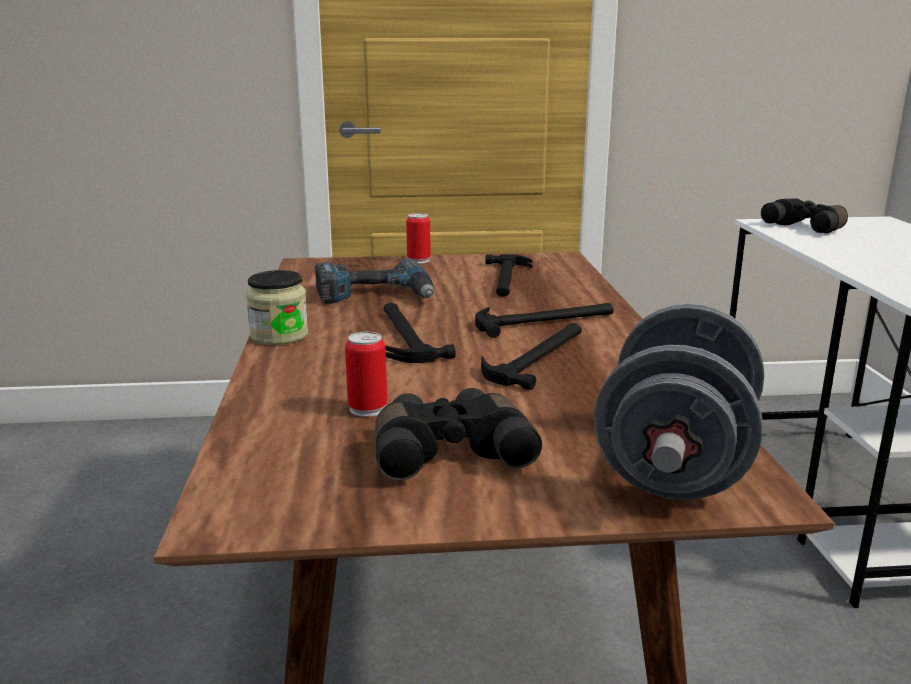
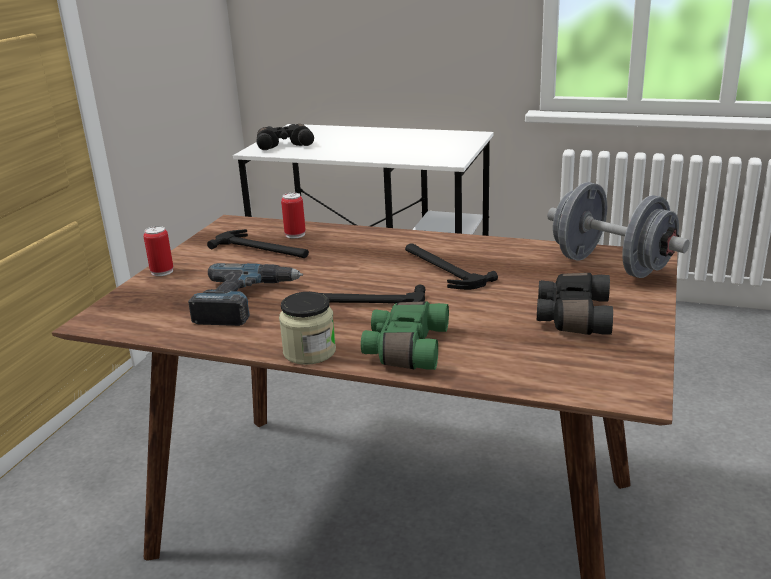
camera: 65 degrees left, 5 degrees up
can [345,332,387,417] -> can moved to [281,193,306,238]
hammer [475,303,614,338] -> none
none -> green binoculars [361,301,449,370]

